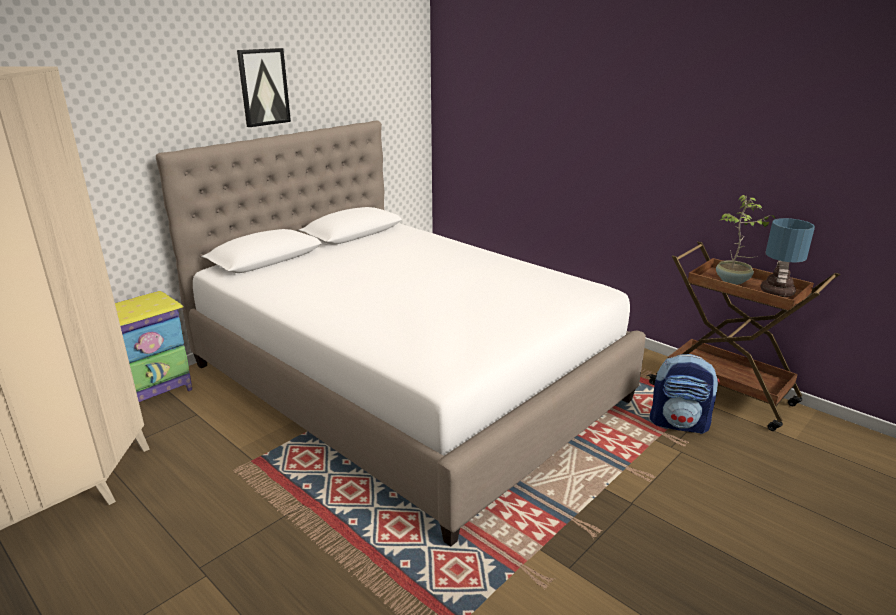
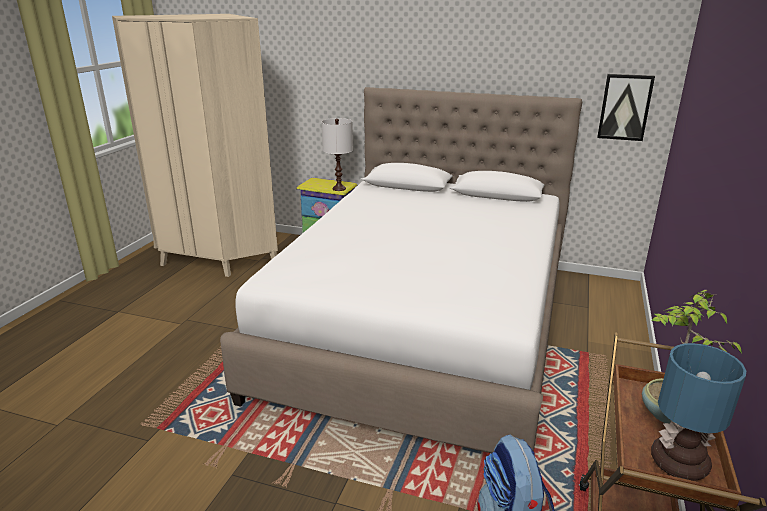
camera: 65 degrees right, 0 degrees up
picture [237,48,291,127] -> picture moved to [597,74,655,141]
none -> white table lamp [321,118,353,191]

